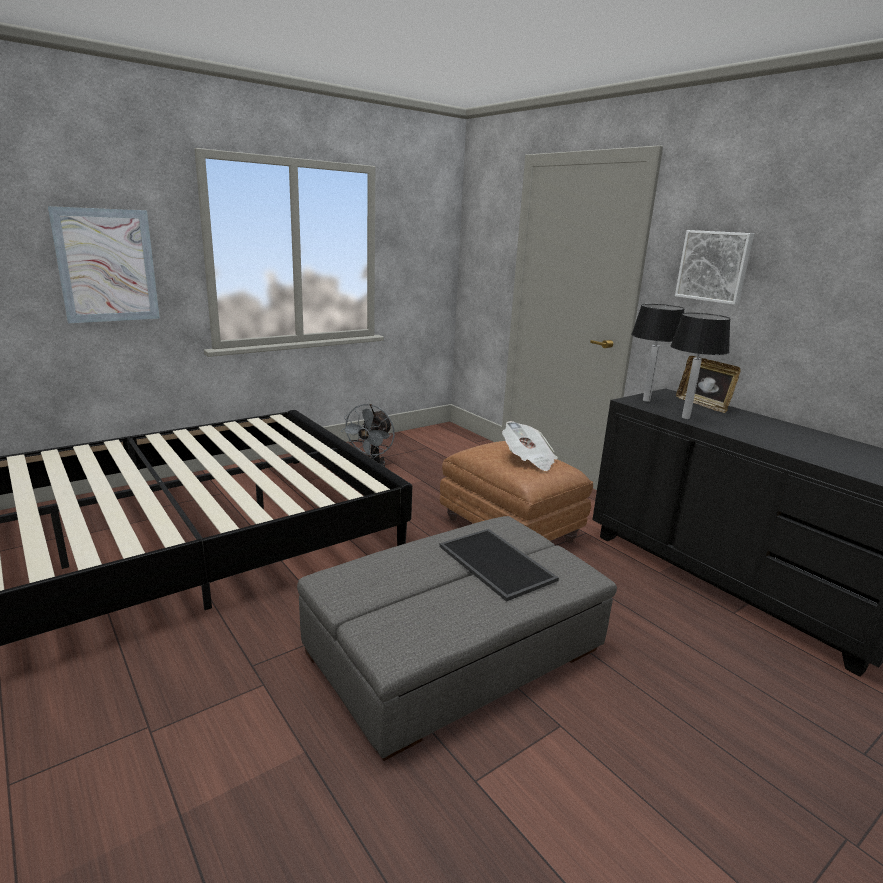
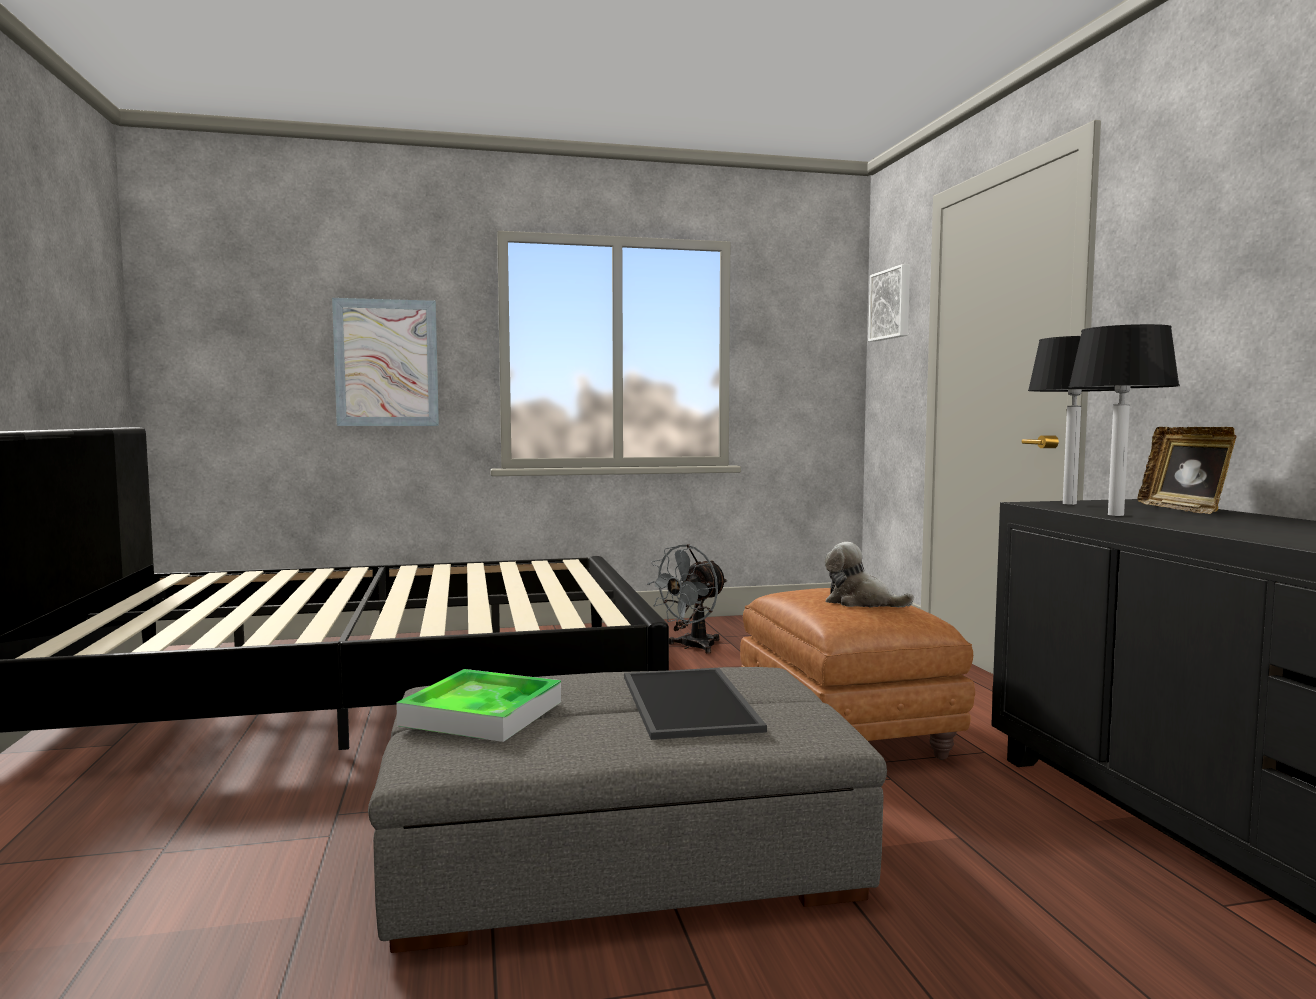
camera: 25 degrees right, 15 degrees down
newspaper [502,421,558,471] -> plush toy [824,542,914,607]
picture [675,230,754,305] -> picture moved to [868,264,910,342]
none -> tray [396,669,561,742]

